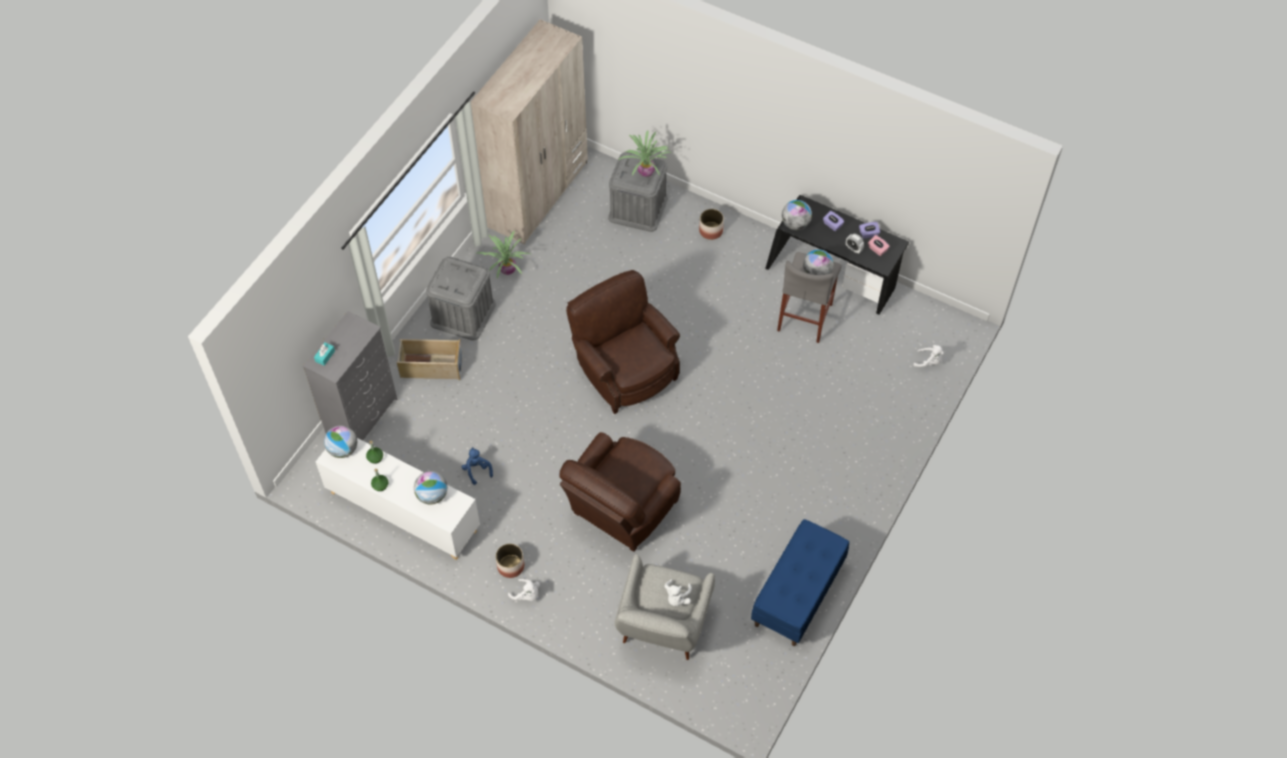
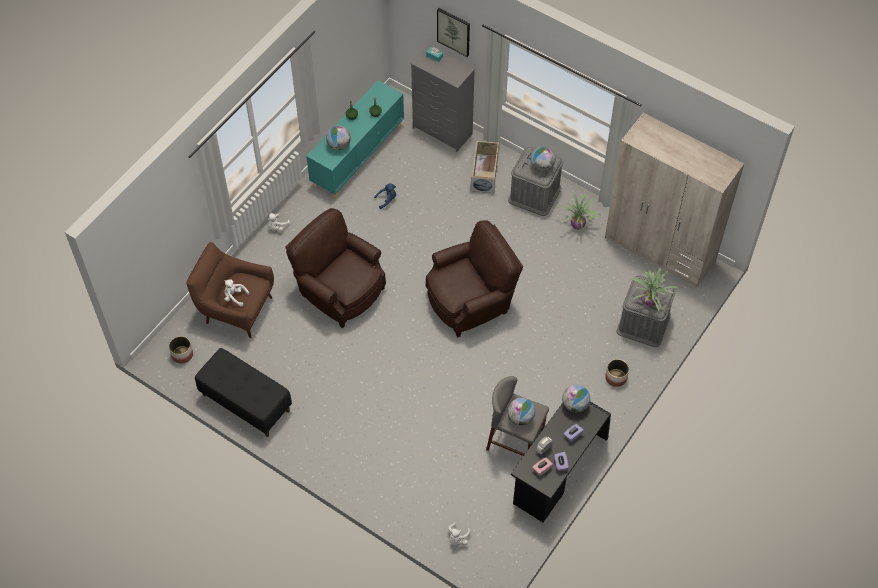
camera: 95 degrees right, 0 degrees up
white cabinet [316,438,480,560] -> turquoise cabinet [306,80,404,198]
globe [324,425,357,458] -> globe moved to [531,147,555,172]
planter [496,544,524,578] -> planter moved to [169,336,193,364]
grey armchair [614,554,715,660] -> brown armchair [186,242,274,338]
blue bench [751,519,849,646] -> black bench [195,348,292,437]
none -> picture [437,8,470,57]

